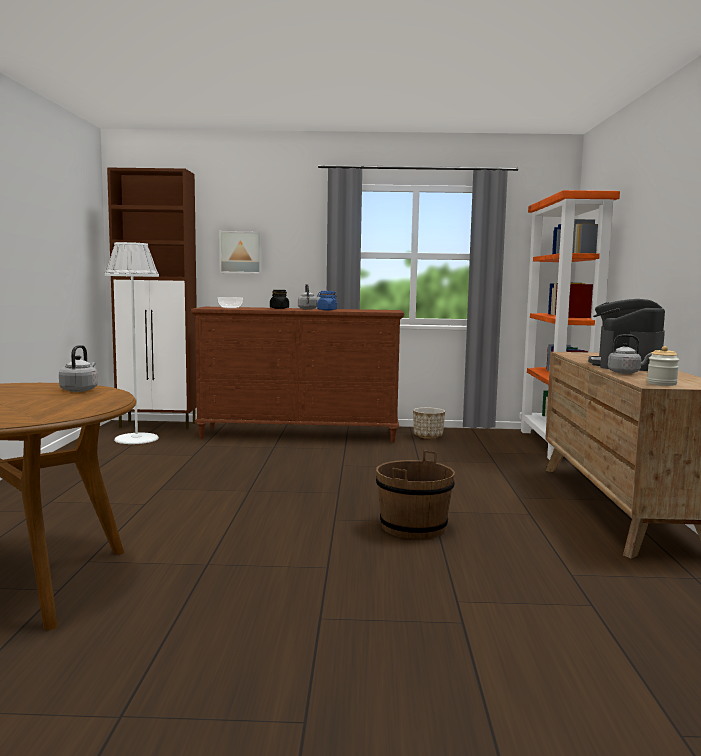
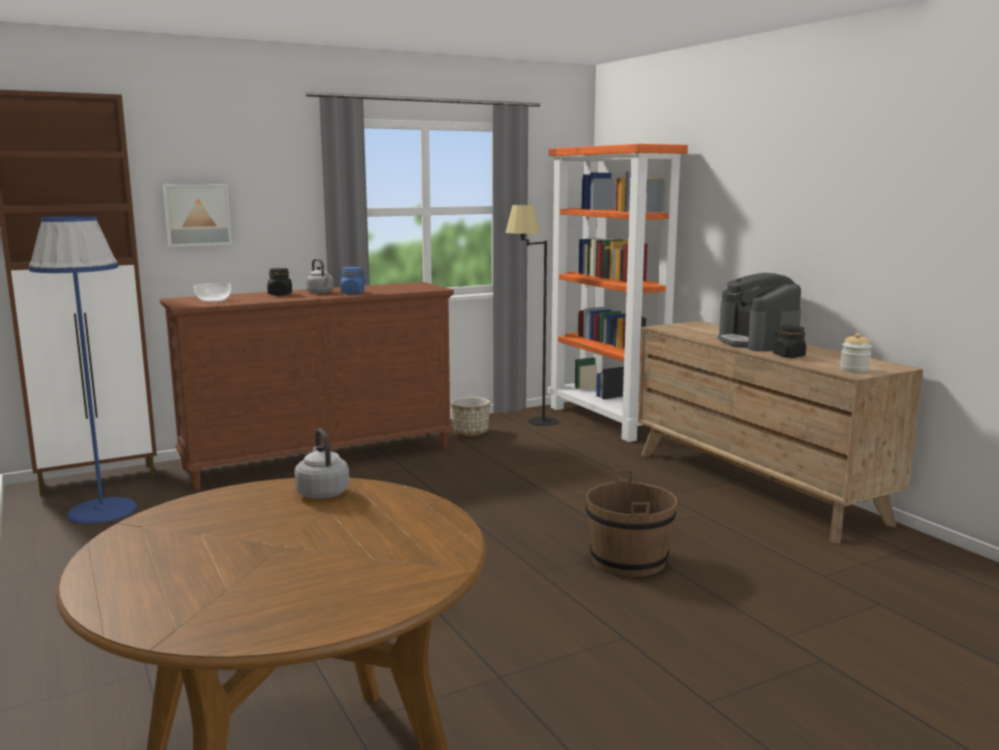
camera: 30 degrees left, 5 degrees up
white floor lamp [105,242,159,444] -> blue floor lamp [29,216,137,524]
grey kettle [608,334,652,374] -> black jar [773,325,806,358]
none -> black floor lamp [506,204,559,426]

